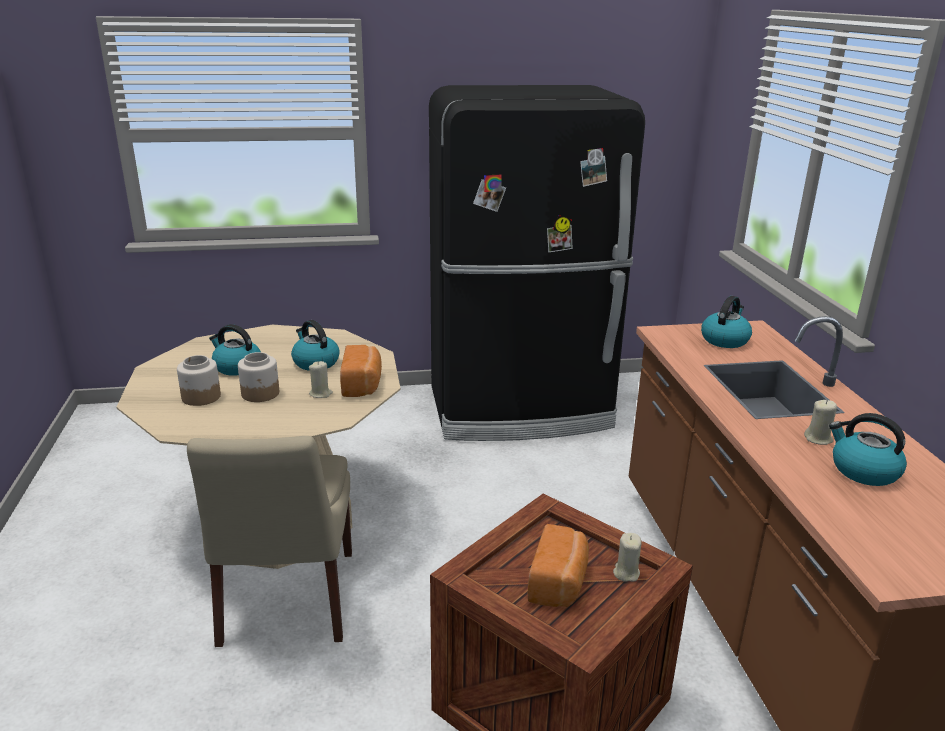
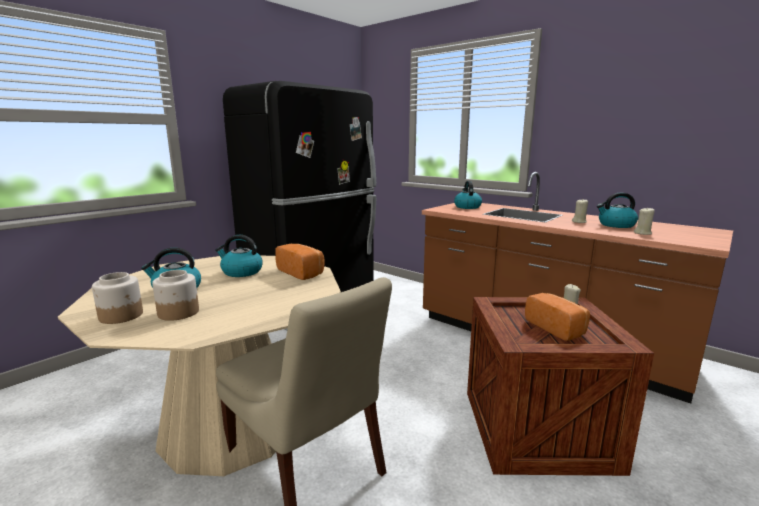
camera: 40 degrees left, 10 degrees down
jar [238,352,279,402] -> jar moved to [92,272,143,324]
beige candle [309,361,333,398] -> beige candle moved to [634,207,655,235]

